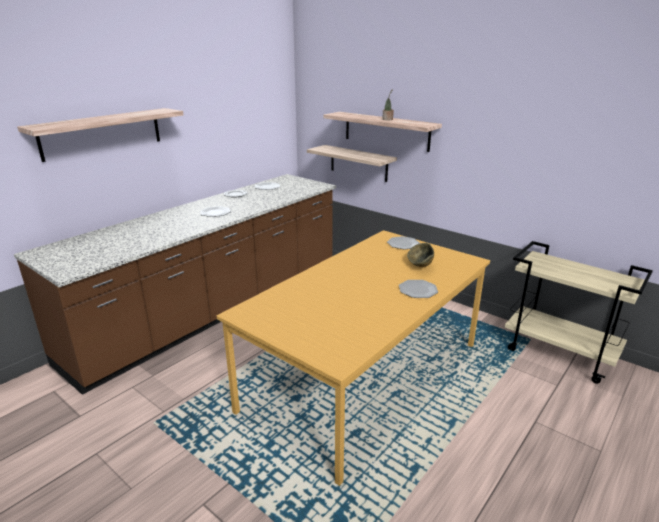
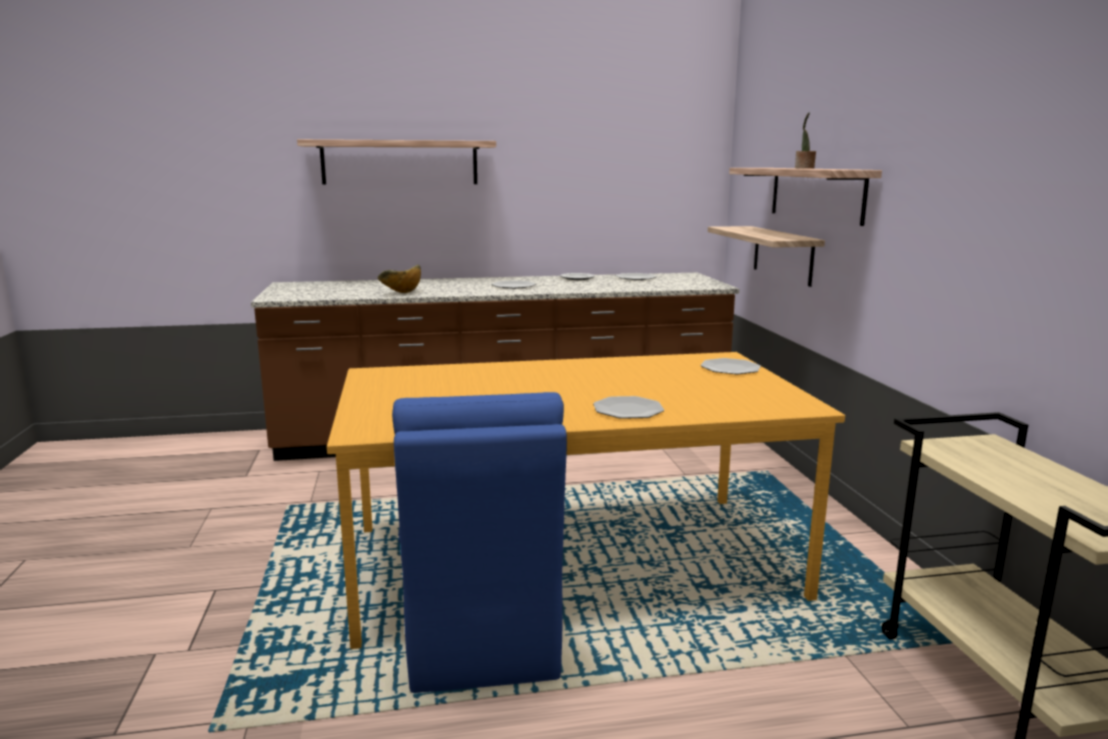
camera: 40 degrees right, 10 degrees down
bowl [407,243,434,267] -> bowl moved to [378,265,421,293]
none -> blue chair [392,392,567,693]

